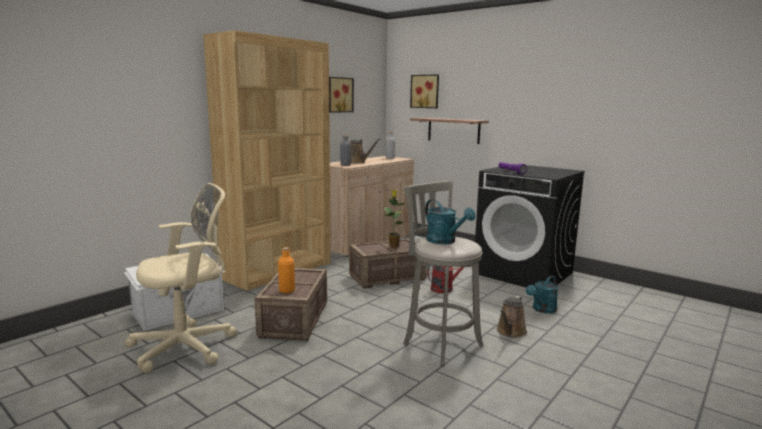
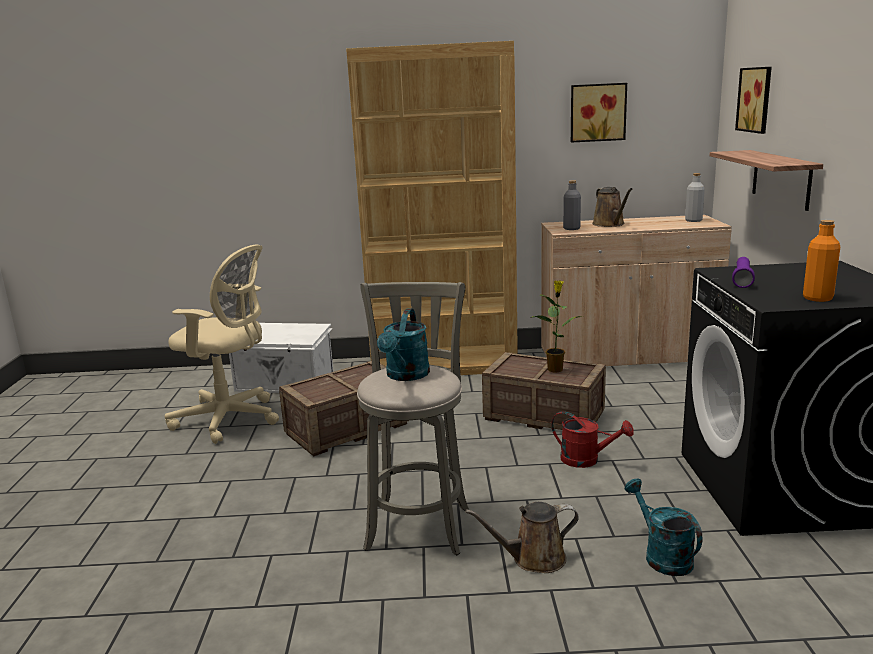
camera: 50 degrees right, 5 degrees up
orange bottle [278,247,295,293] -> orange bottle moved to [803,220,840,302]
turquoise watering can [526,275,559,313] -> turquoise watering can turned 60 degrees clockwise [624,478,702,576]

